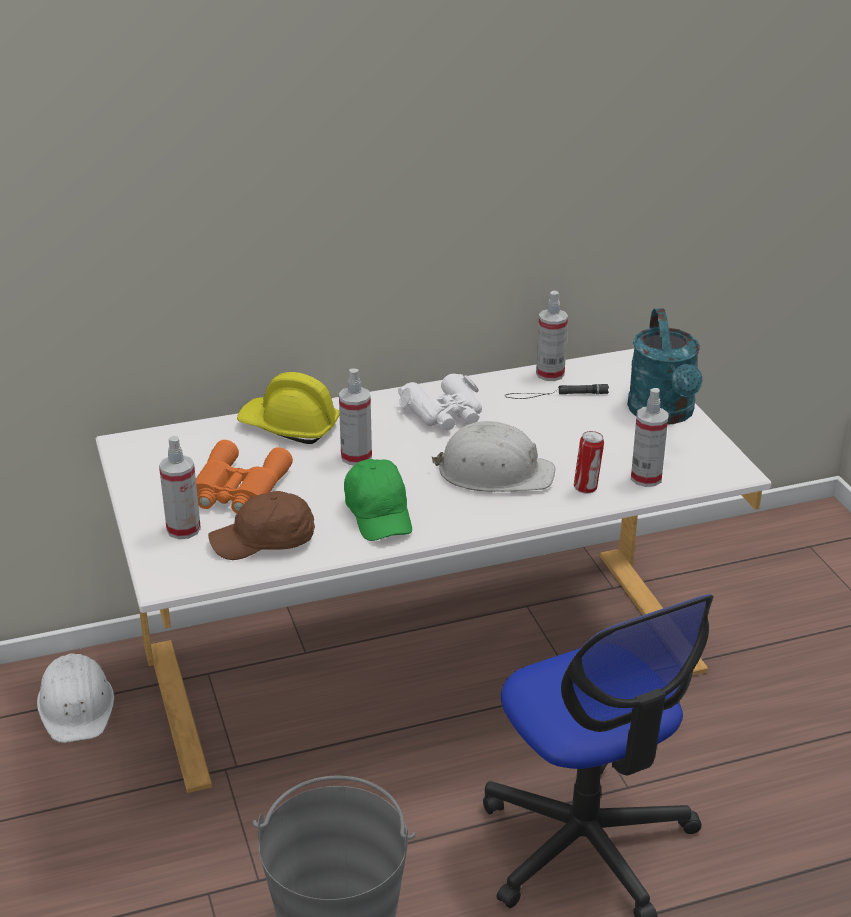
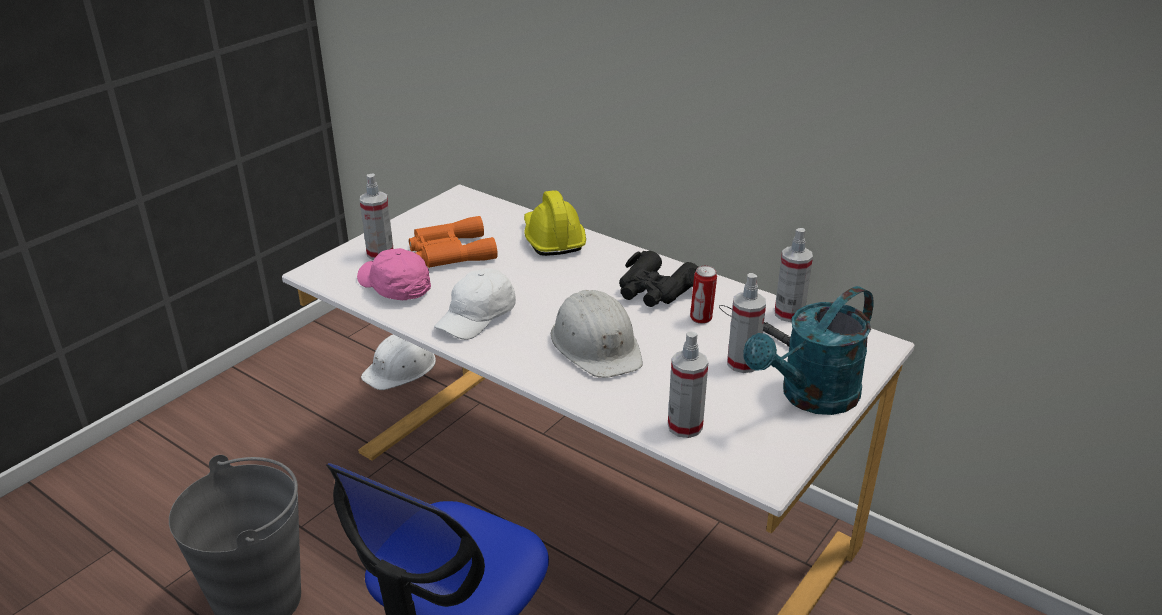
camera: 55 degrees right, 0 degrees up
brown cap [208,491,315,560] -> pink cap [357,248,431,300]
spray bottle [339,369,372,465] -> spray bottle moved to [727,273,766,373]
green cap [344,459,412,541] -> white cap [434,268,516,340]
white binoculars [398,374,482,431] -> black binoculars [619,251,699,307]
can [574,431,604,494] -> can moved to [690,266,717,324]

